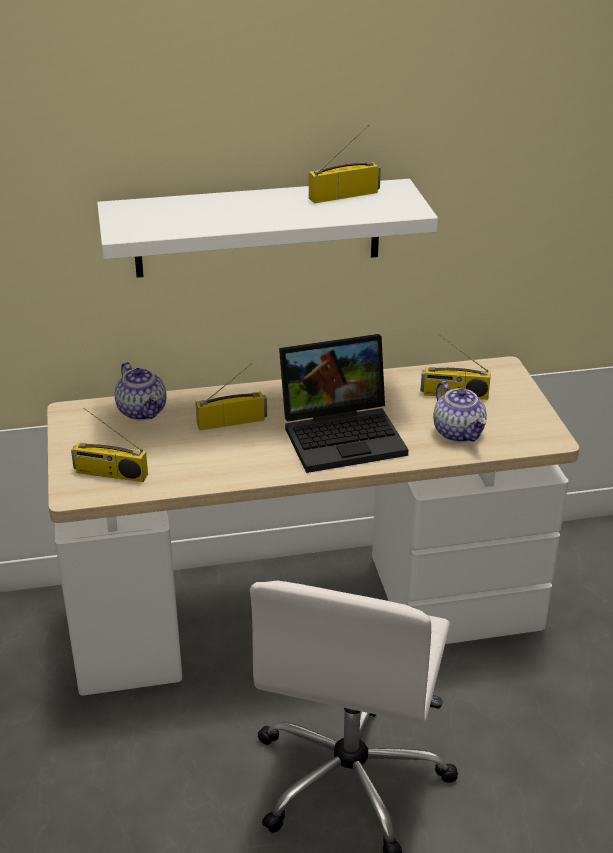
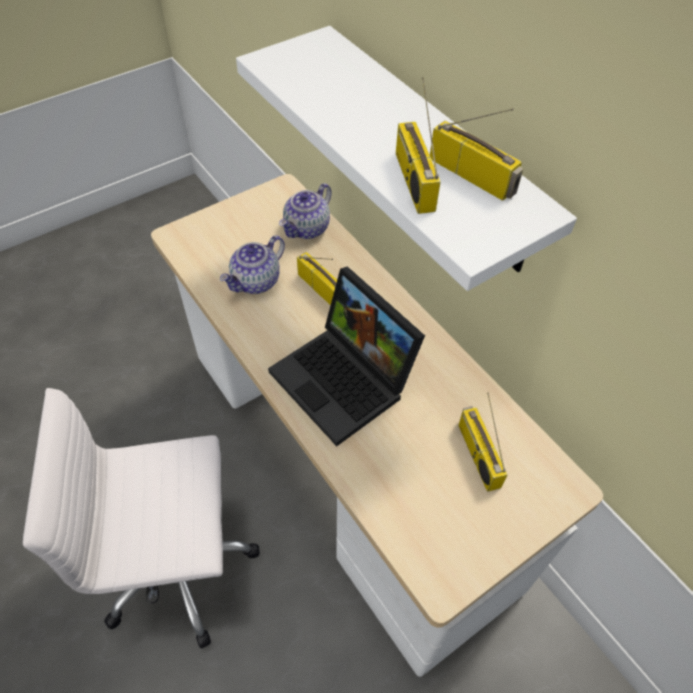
camera: 65 degrees right, 20 degrees up
radio [71,408,148,482] -> radio moved to [396,77,441,214]
teapot [433,381,487,442] -> teapot moved to [220,235,285,294]

